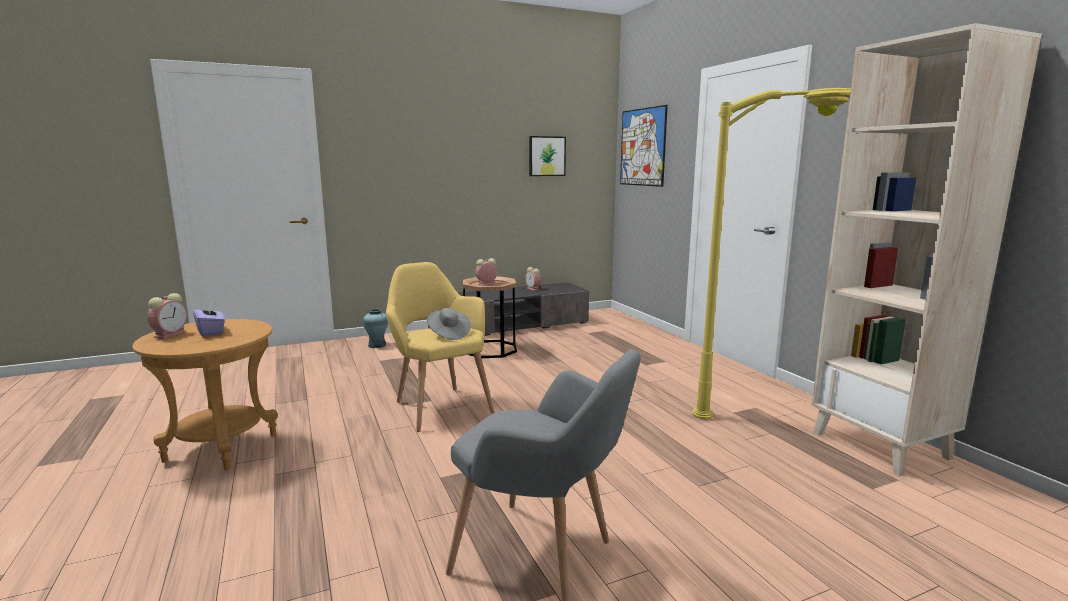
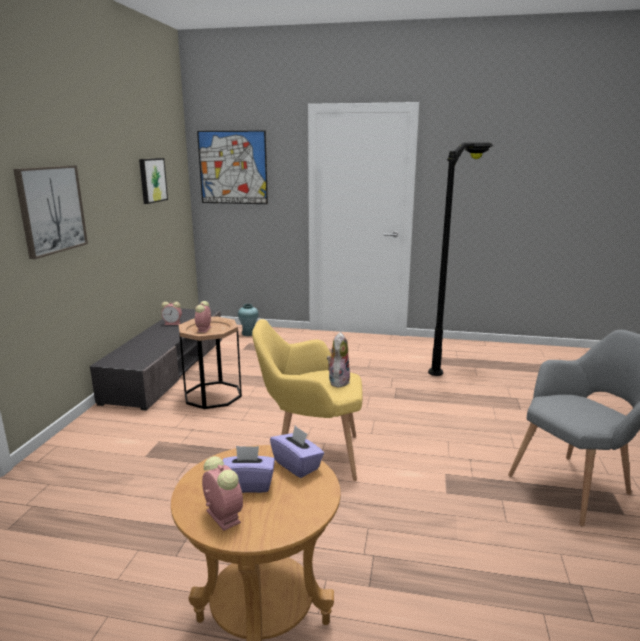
camera: 55 degrees left, 5 degrees up
turquoise vase [363,309,388,348] -> turquoise vase moved to [238,304,259,336]
grey hat [427,308,471,340] -> plush toy [327,332,350,387]
yellow floor lamp [692,88,851,419] -> black floor lamp [428,142,493,376]
beige bookcase [812,23,1042,476] -> none
none -> picture [13,166,88,259]
none -> purple tissue box [270,426,324,478]

